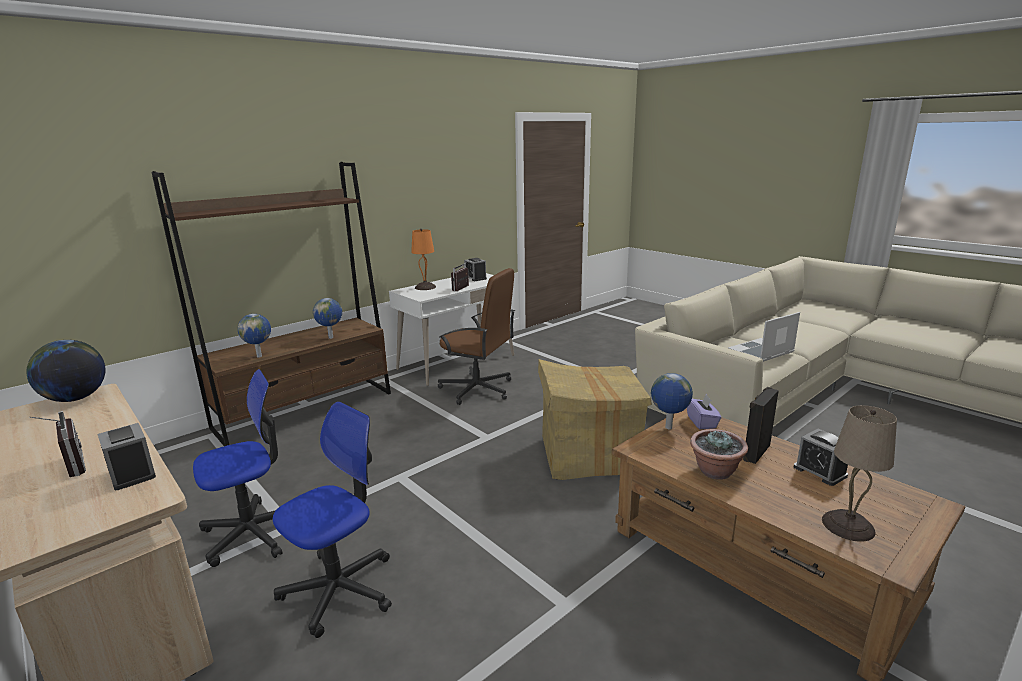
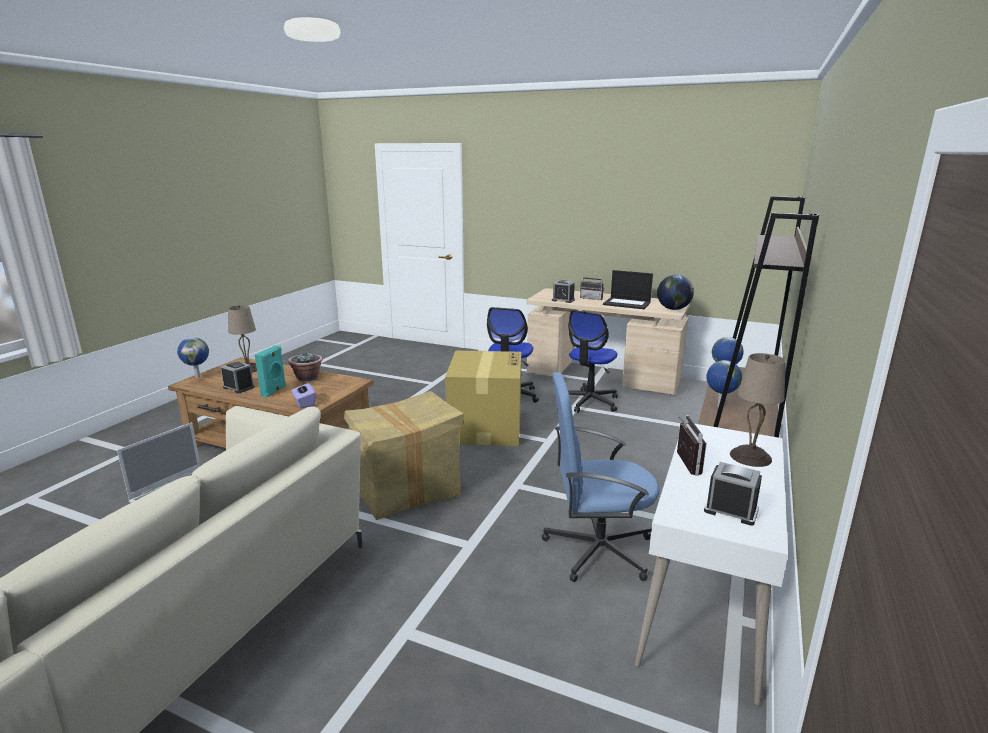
camera: 155 degrees right, 0 degrees up
orange table lamp [411,229,436,290] -> beige table lamp [730,353,786,467]
brown office chair [438,268,515,405] -> blue office chair [542,372,660,582]
globe [651,373,693,429] -> globe moved to [177,337,209,378]
black speaker [743,387,779,464] -> turquoise speaker [255,345,286,398]
none -> cardboard box [445,350,521,446]
none -> laptop [603,270,653,309]

